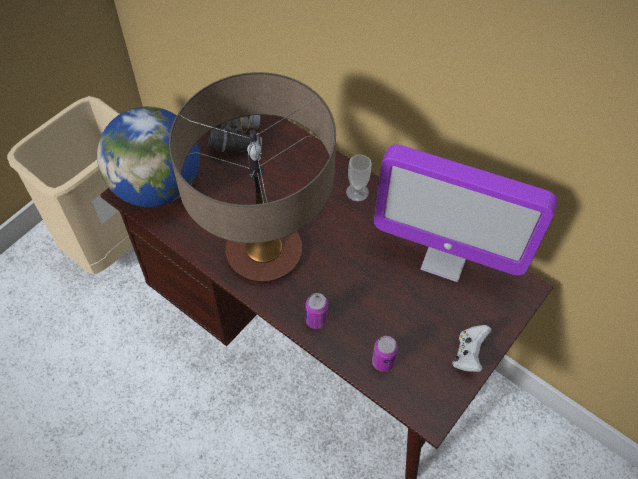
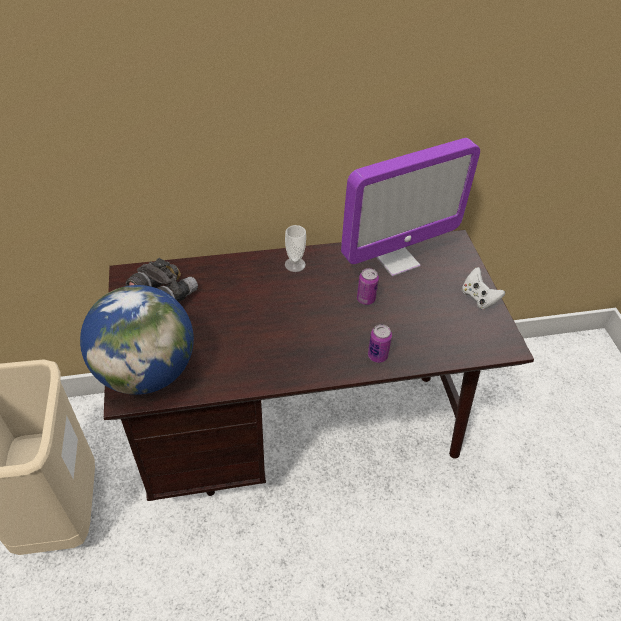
camera: 50 degrees left, 10 degrees down
table lamp [169,72,336,281] -> none
can [372,336,398,372] -> can moved to [357,268,379,305]

